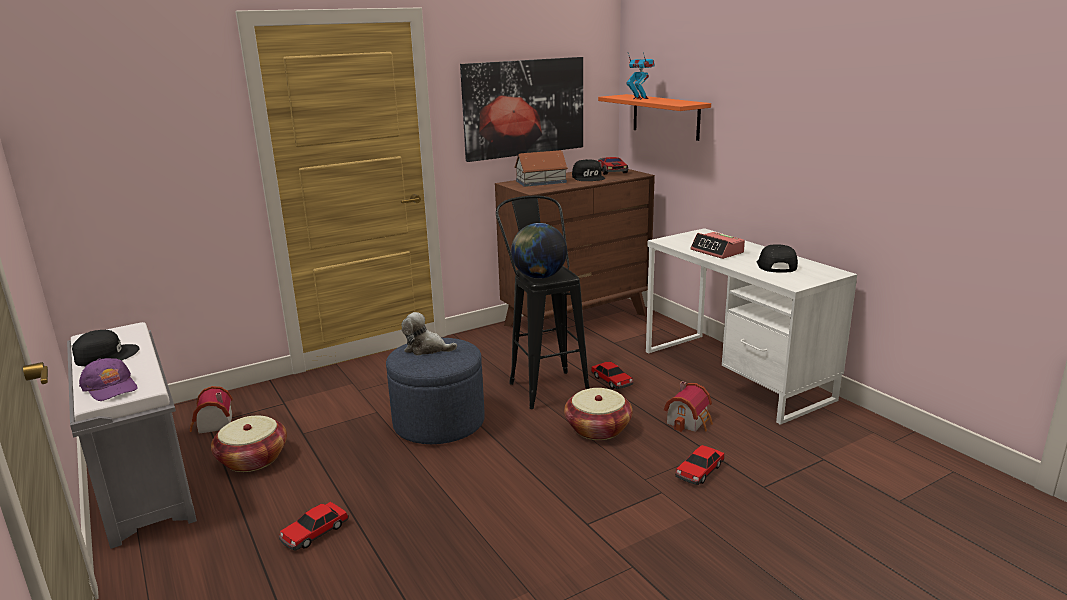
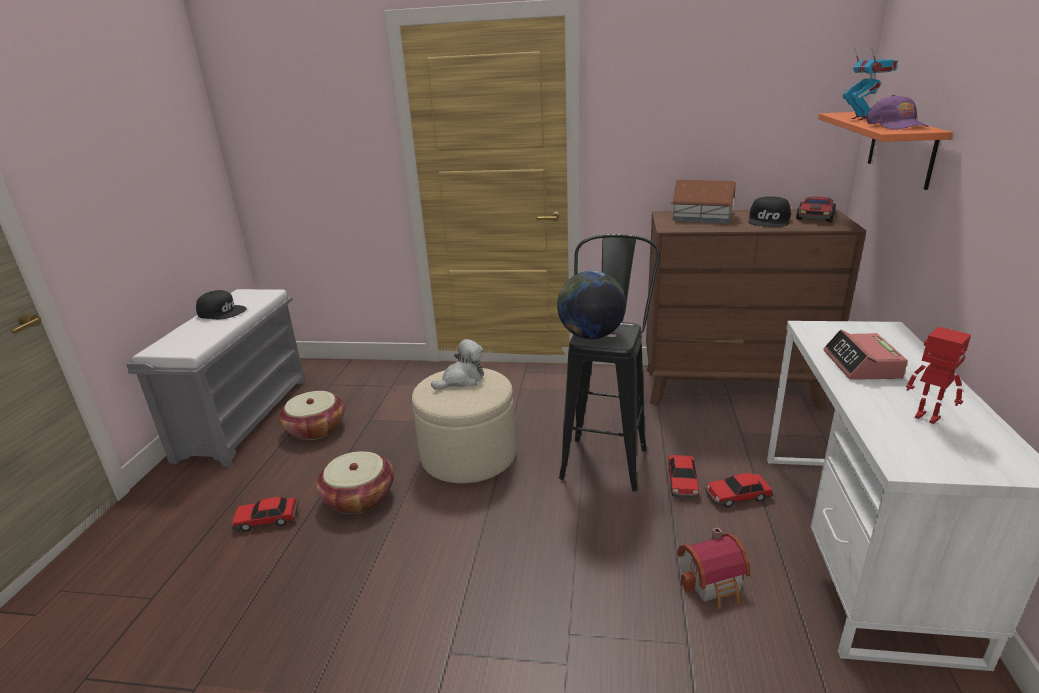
camera: 40 degrees right, 5 degrees up
purple cap [79,358,138,401] -> purple cap moved to [866,95,929,130]
toy house [190,386,233,434] -> none
blue ottoman [386,338,484,444] -> beige ottoman [412,368,516,483]
plush toy [402,312,457,355] -> plush toy turned 90 degrees clockwise [431,339,484,390]
picture [460,57,583,162] -> none
basket [564,388,633,440] -> basket moved to [316,451,394,514]
toy car [676,445,724,485] -> toy car moved to [705,473,773,507]
black cap [757,244,798,273] -> toy robot [906,327,971,424]

